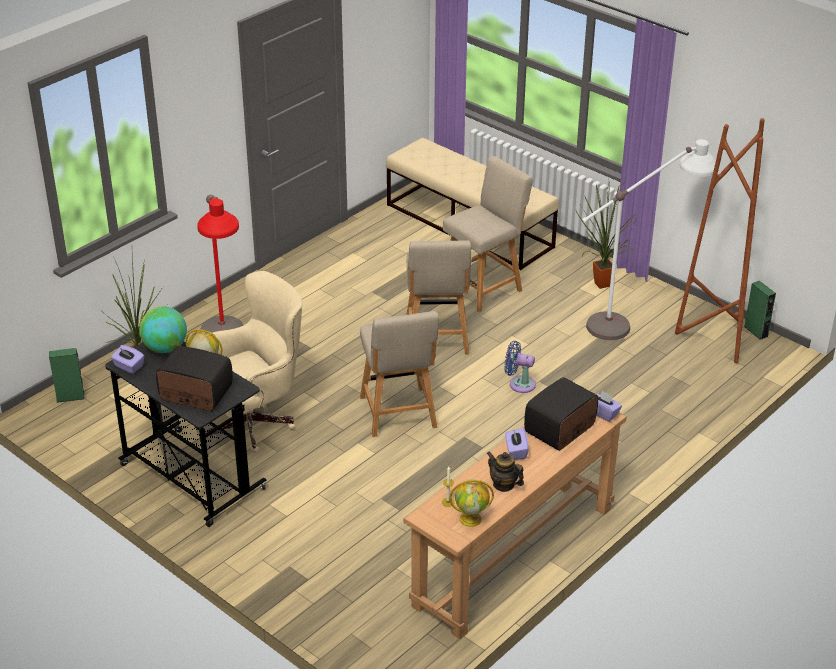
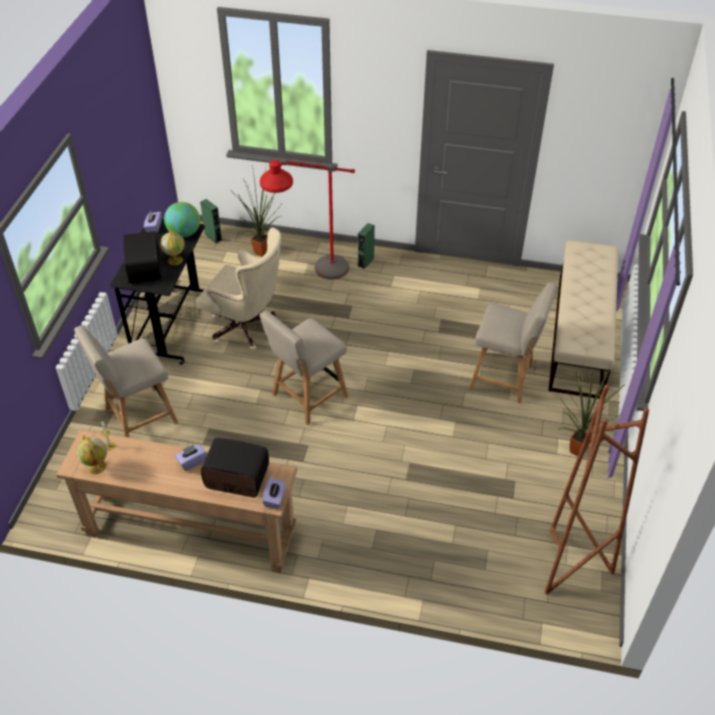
camera: 60 degrees right, 10 degrees up
beige chair [406,240,471,355] -> beige chair moved to [74,326,178,437]
teapot [487,451,524,492] -> none
blue fan [504,341,536,393] -> none
white floor lamp [582,139,716,340] -> none
green speaker [744,281,776,340] -> green speaker moved to [357,223,375,269]

